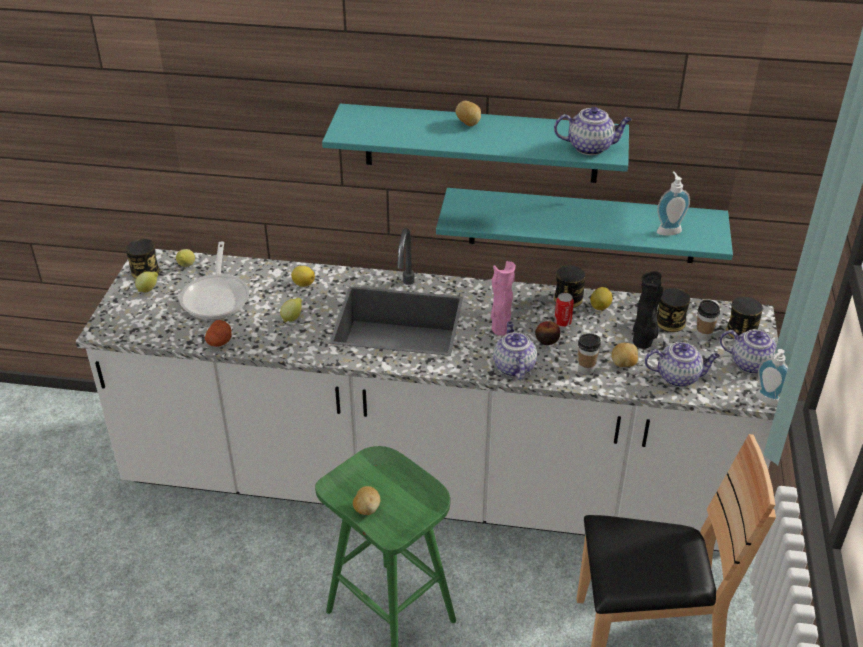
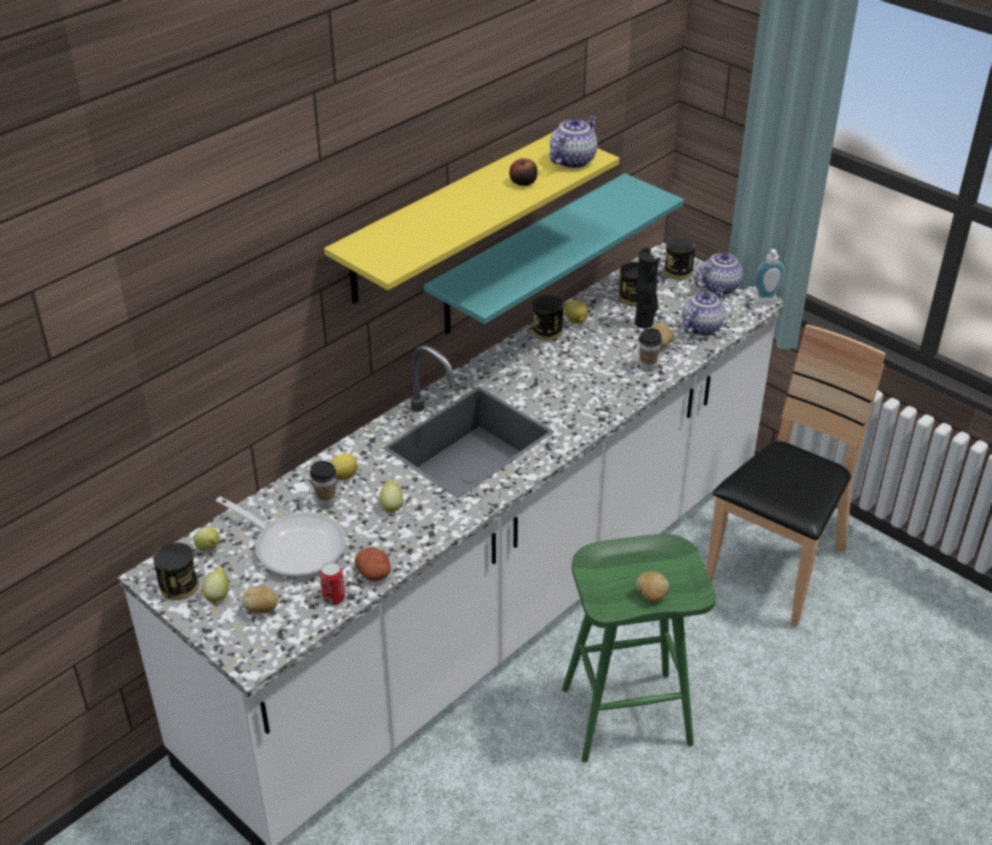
camera: 55 degrees left, 0 degrees up
turquoise shelf [322,104,629,183] -> yellow shelf [324,133,619,304]
potato [455,101,481,126] -> potato moved to [242,586,278,613]
pink vase [491,261,516,336] -> none
teapot [493,321,537,380] -> none
apple [535,321,560,345] -> apple moved to [509,158,538,186]
can [554,293,574,327] -> can moved to [320,562,345,605]
soap dispenser [657,172,690,236] -> none
cup [696,300,720,341] -> cup moved to [310,461,336,508]

